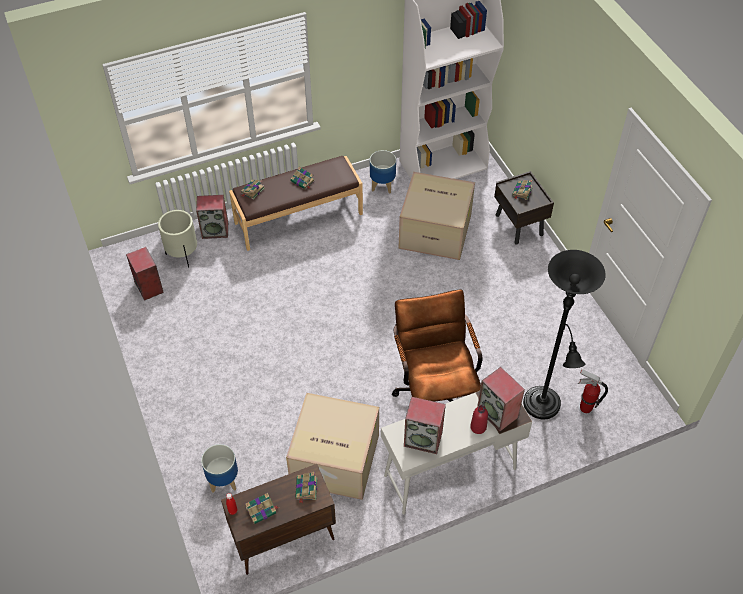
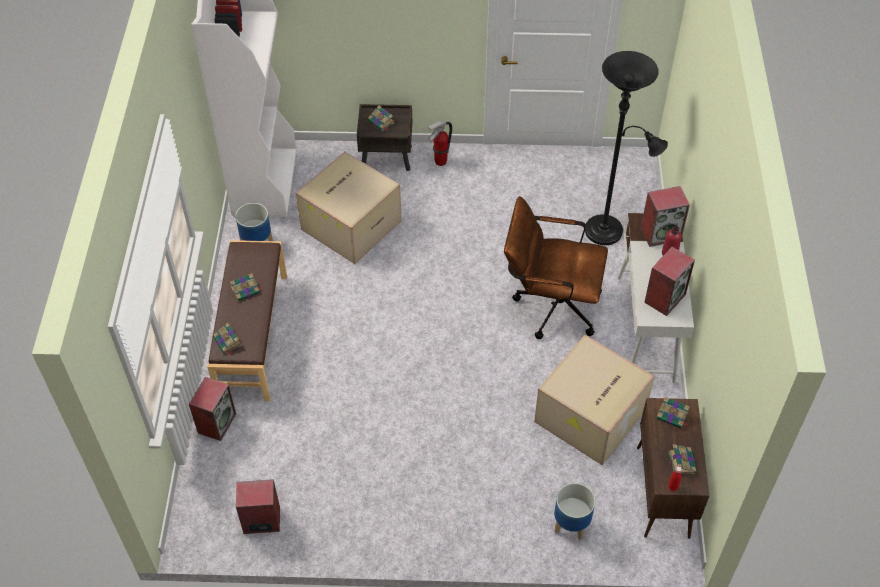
camera: 65 degrees left, 0 degrees up
beige planter [158,210,197,268] -> none
fire extinguisher [578,369,608,413] -> fire extinguisher moved to [427,121,452,166]

